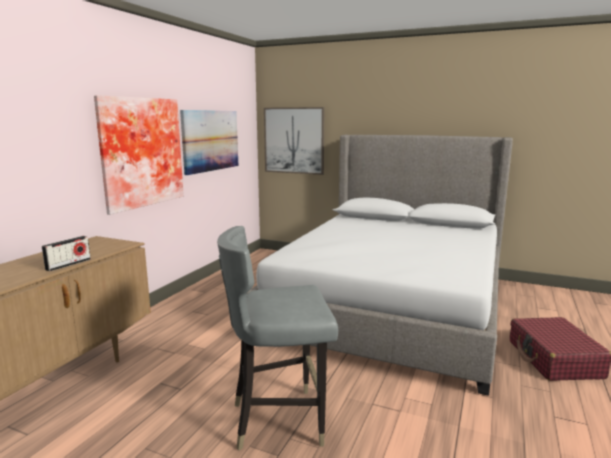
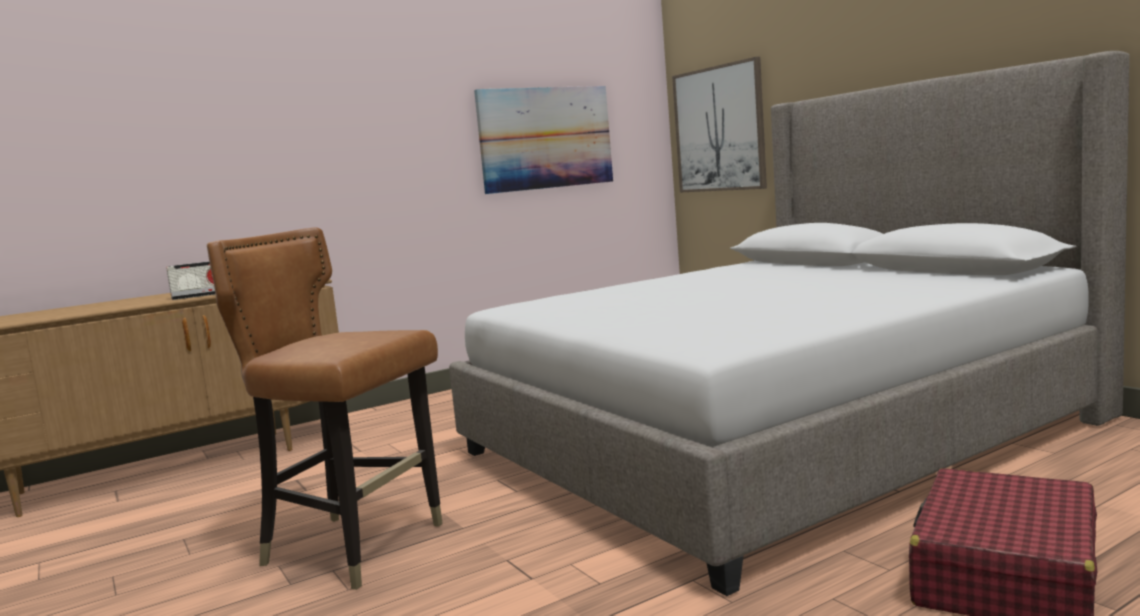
camera: 35 degrees right, 5 degrees down
picture [94,95,184,215] -> none
grey chair [217,226,338,451] -> brown chair [207,227,443,590]

